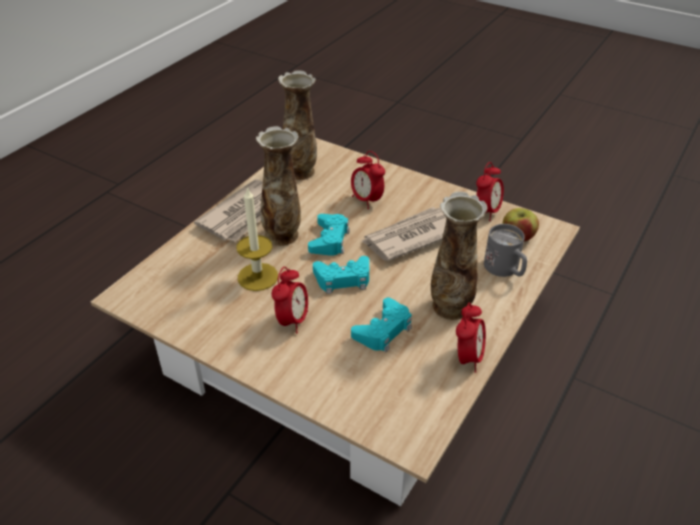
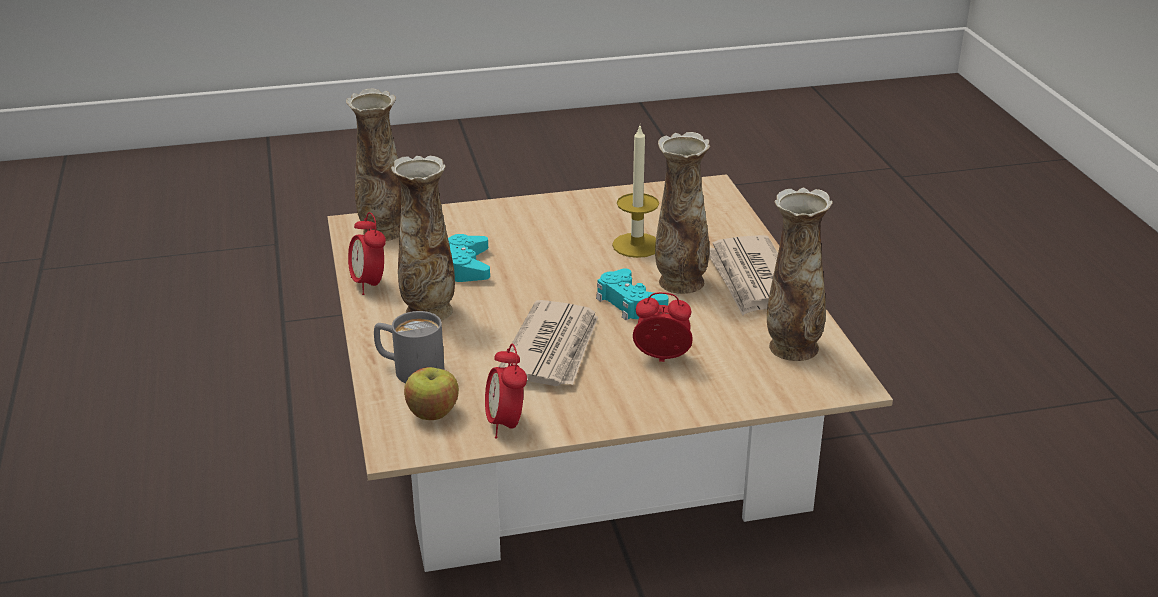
camera: 135 degrees right, 10 degrees down
alarm clock [271,267,308,333] -> none
turquoise game controller [313,256,369,294] -> none
none -> vase [346,89,401,241]

